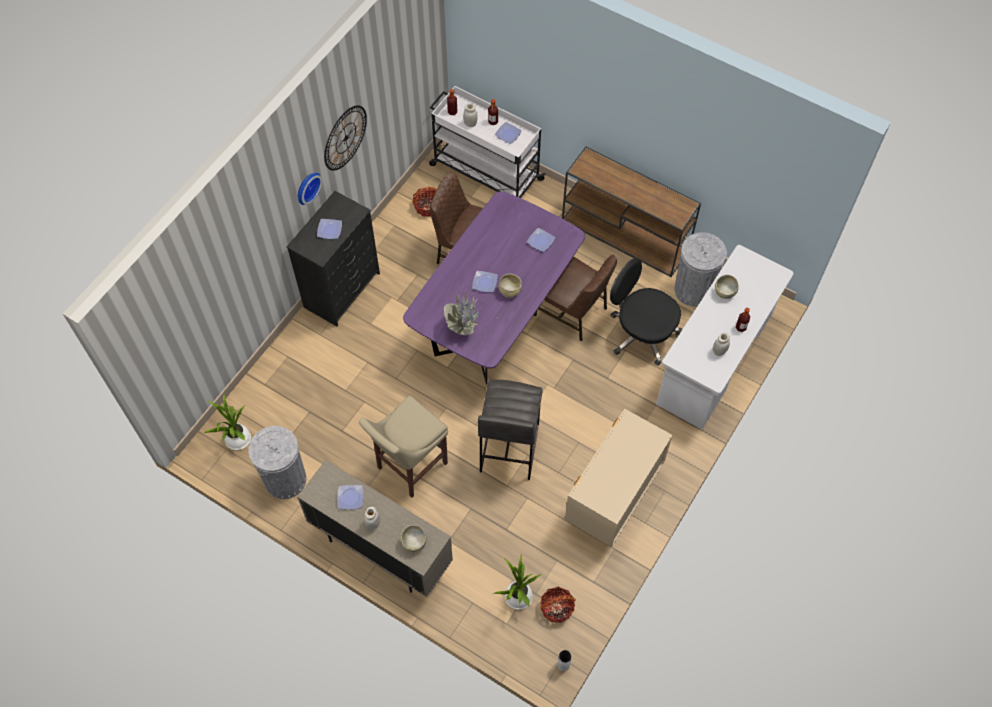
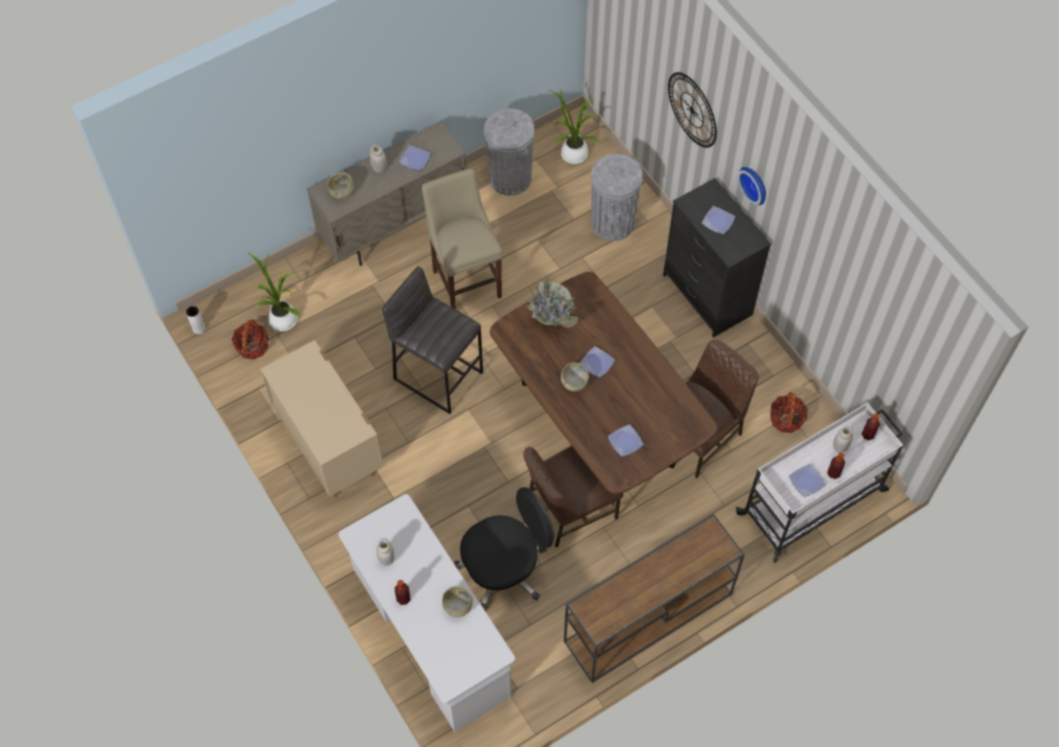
camera: 115 degrees right, 0 degrees up
wall clock [324,105,367,171] -> wall clock moved to [668,72,717,148]
purple dining table [403,191,585,384] -> brown dining table [490,272,718,506]
grey trash can [674,232,727,307] -> grey trash can moved to [591,154,643,241]

